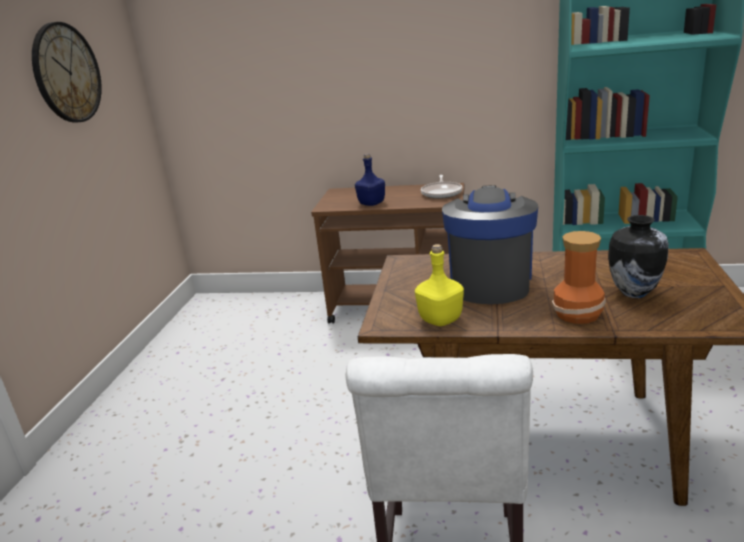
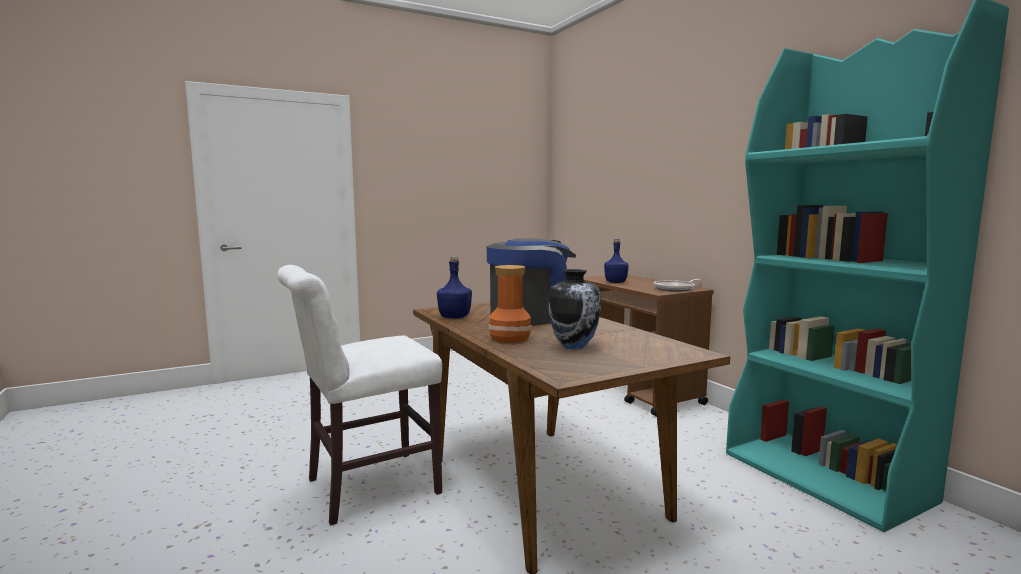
camera: 50 degrees right, 15 degrees down
wall clock [32,22,102,122] -> none
yellow bottle [415,244,464,326] -> blue bottle [437,256,472,318]

